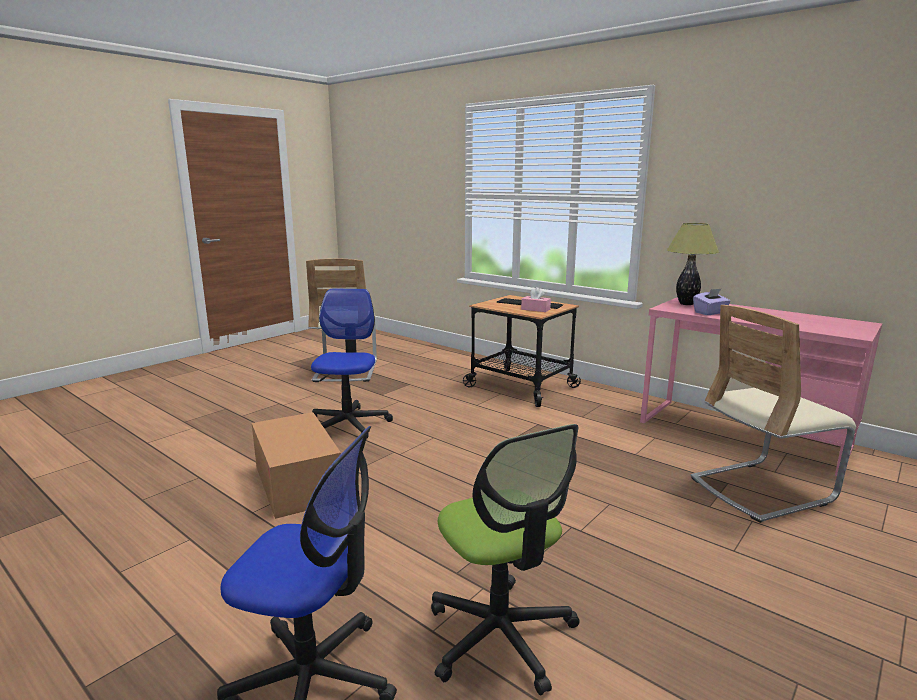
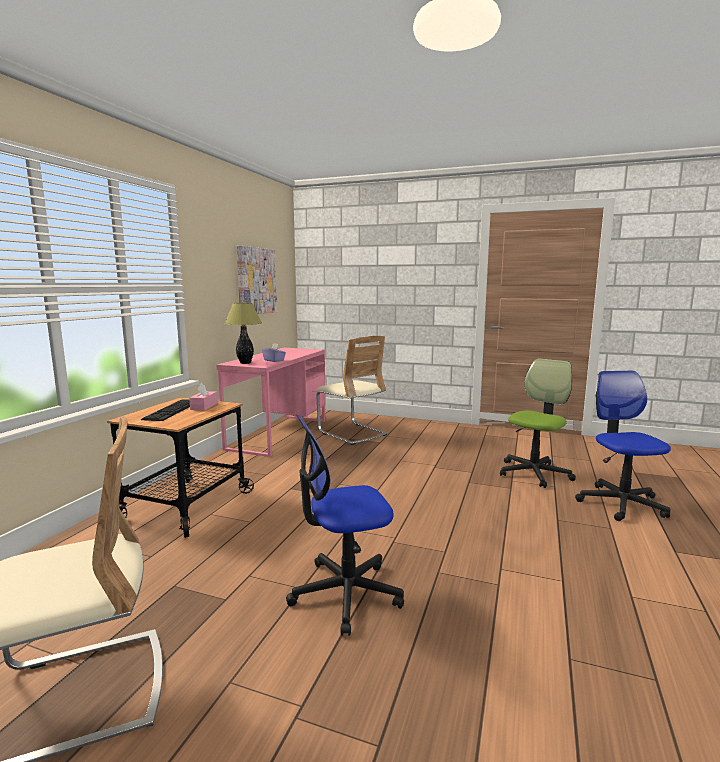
camera: 110 degrees left, 5 degrees down
cardboard box [252,412,341,519] -> none
none -> picture [236,246,277,314]

